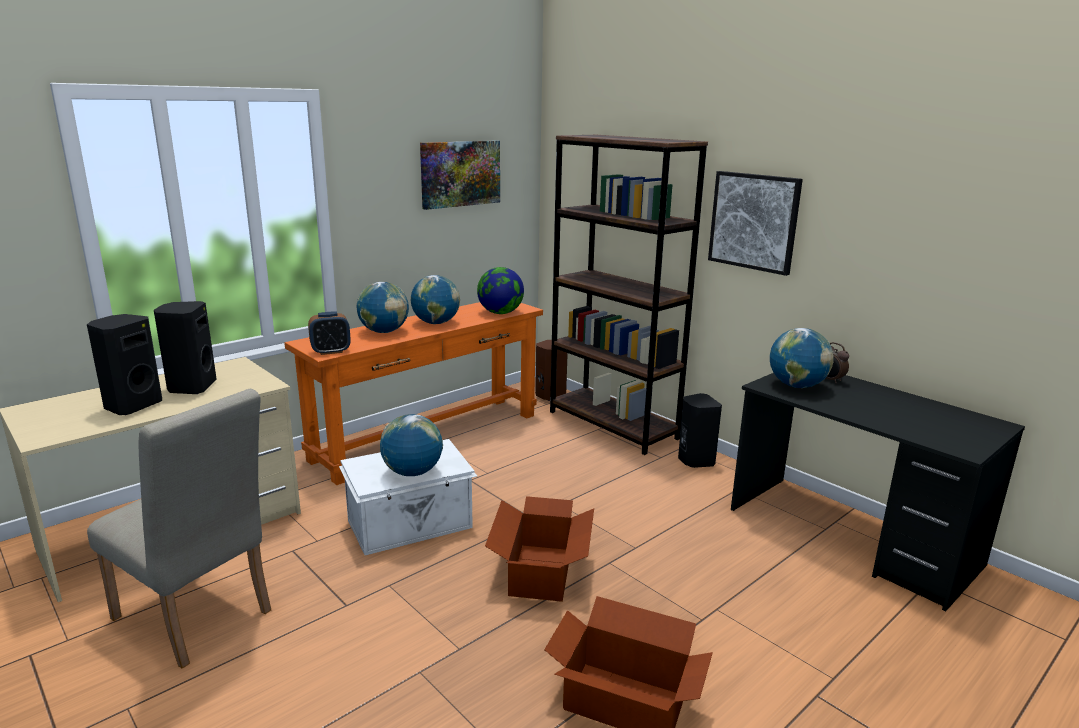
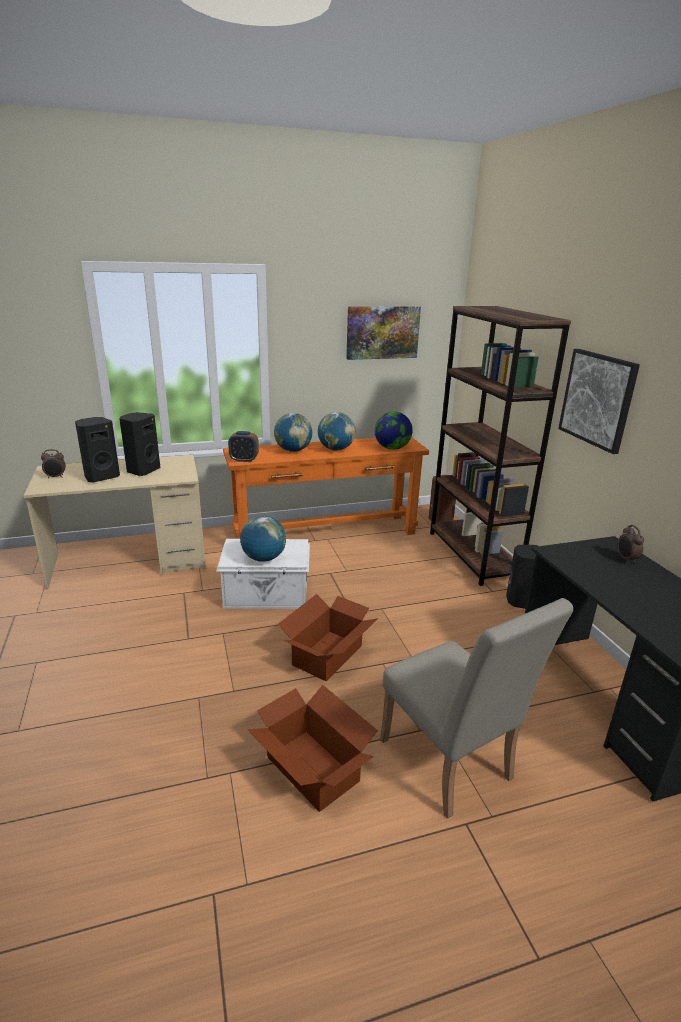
camera: 25 degrees right, 5 degrees up
beige chair [87,389,271,668] -> beige chair moved to [380,598,574,819]
globe [770,328,834,388] -> none
none -> alarm clock [41,449,66,478]

